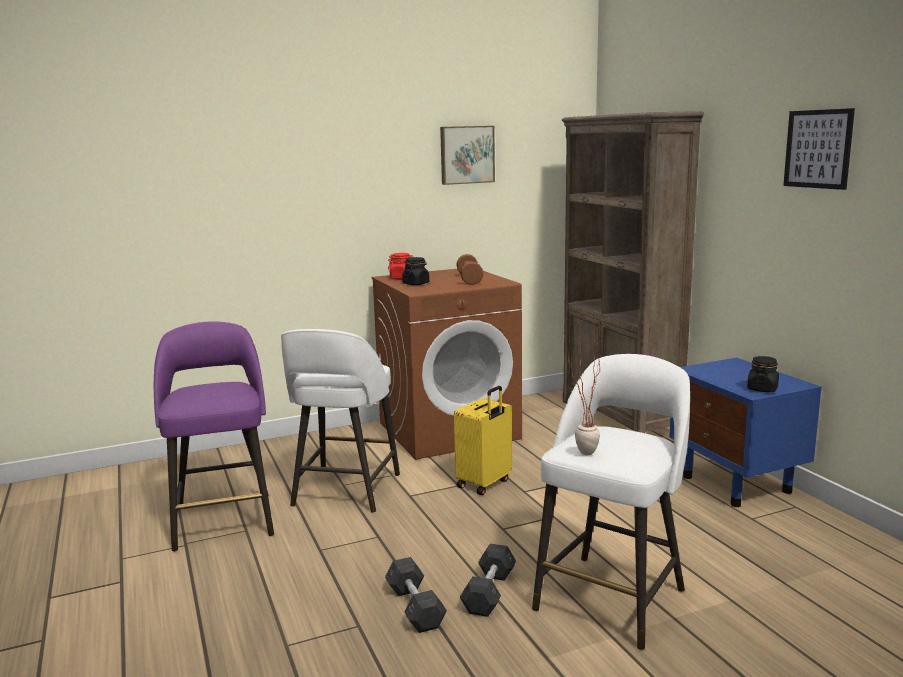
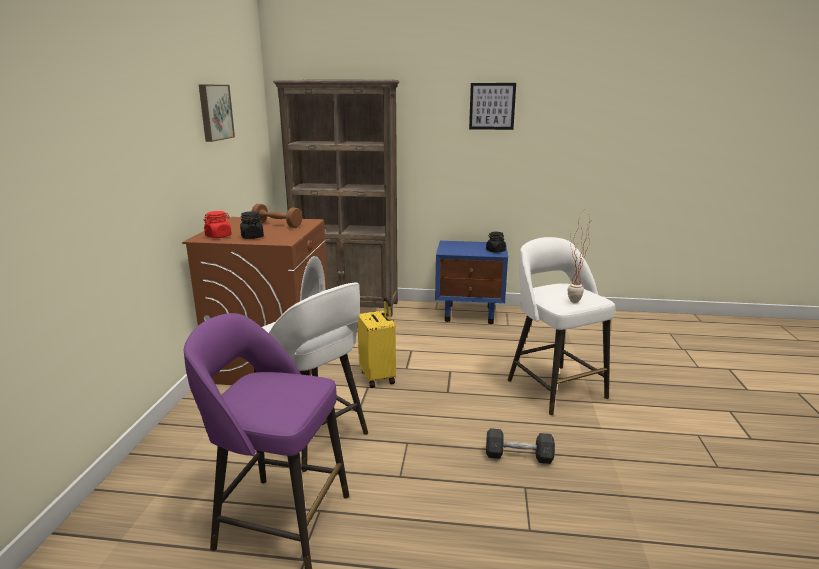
camera: 60 degrees left, 5 degrees up
grey dumbbell [460,543,516,617] -> none

